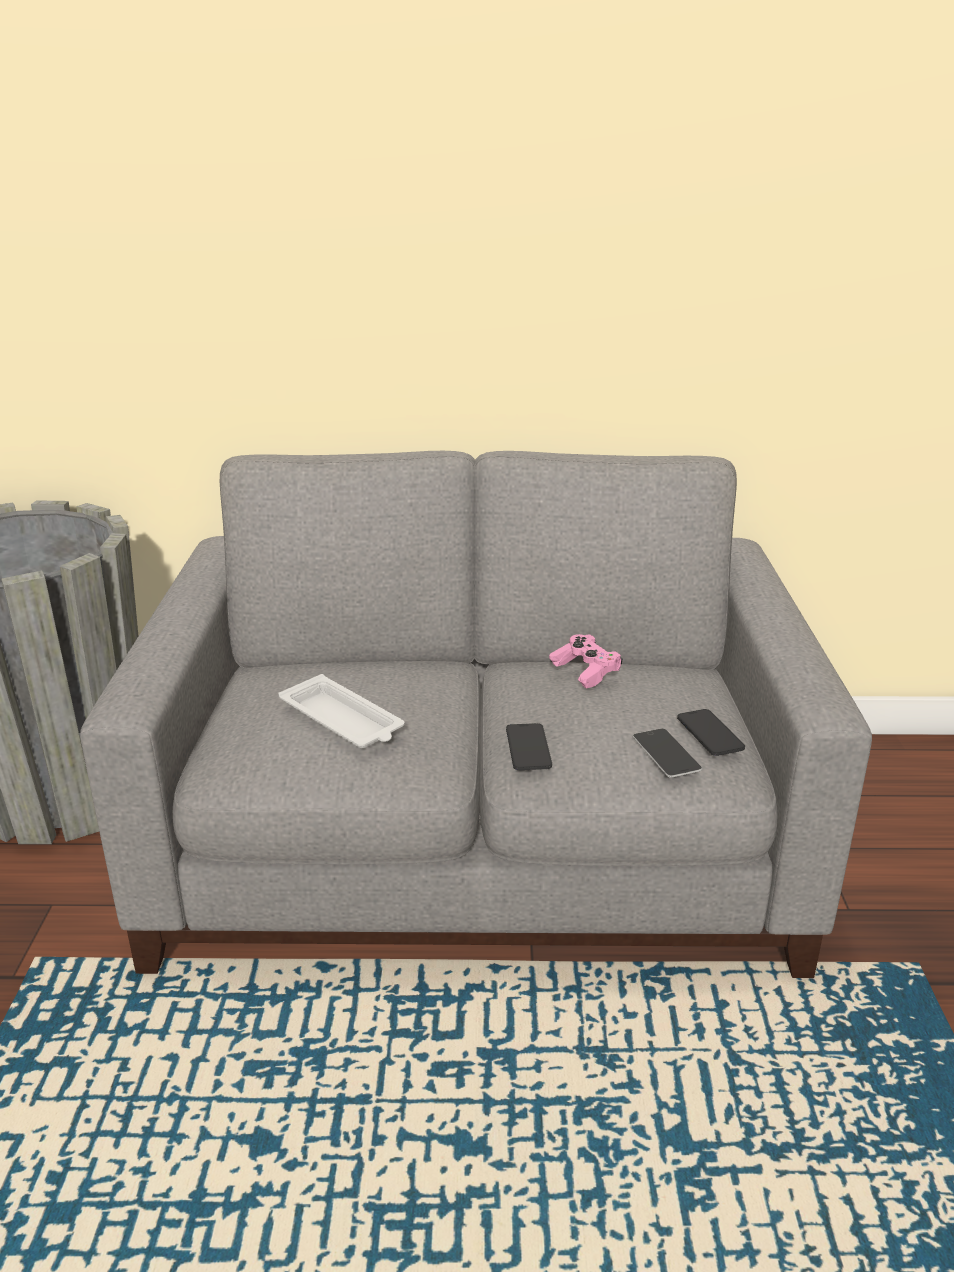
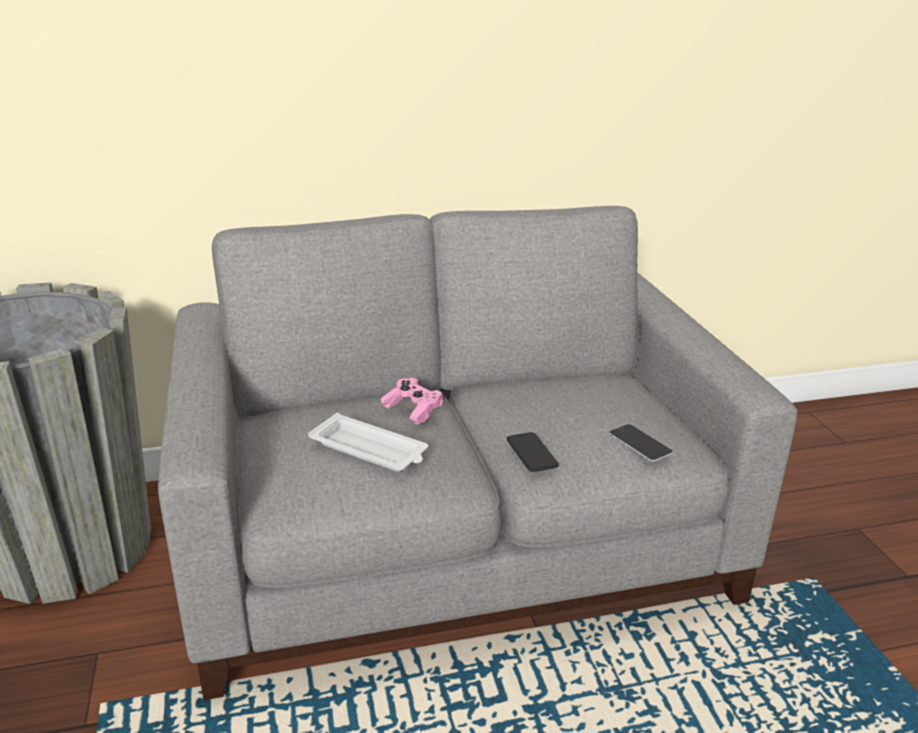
camera: 15 degrees left, 0 degrees up
pink game controller [549,634,623,689] -> pink game controller moved to [381,378,444,425]
phone [677,709,745,756] -> none

